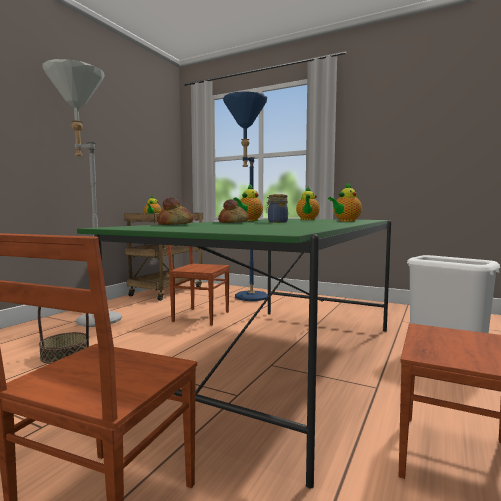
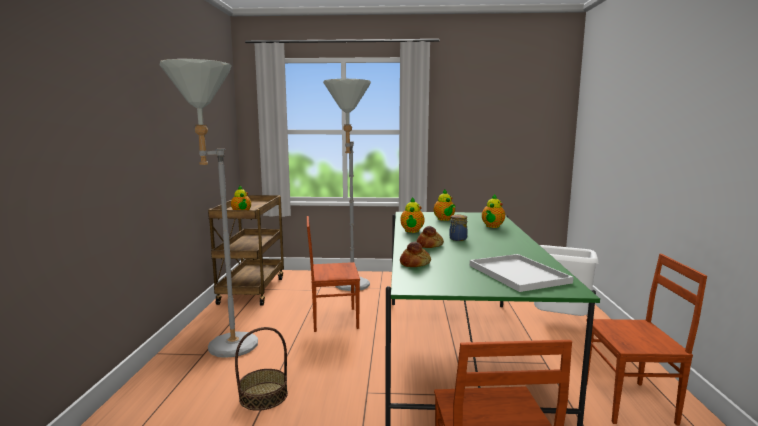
camera: 25 degrees left, 5 degrees up
blue floor lamp [223,91,268,301] -> grey floor lamp [323,79,371,291]
none -> white tray [470,254,574,292]

